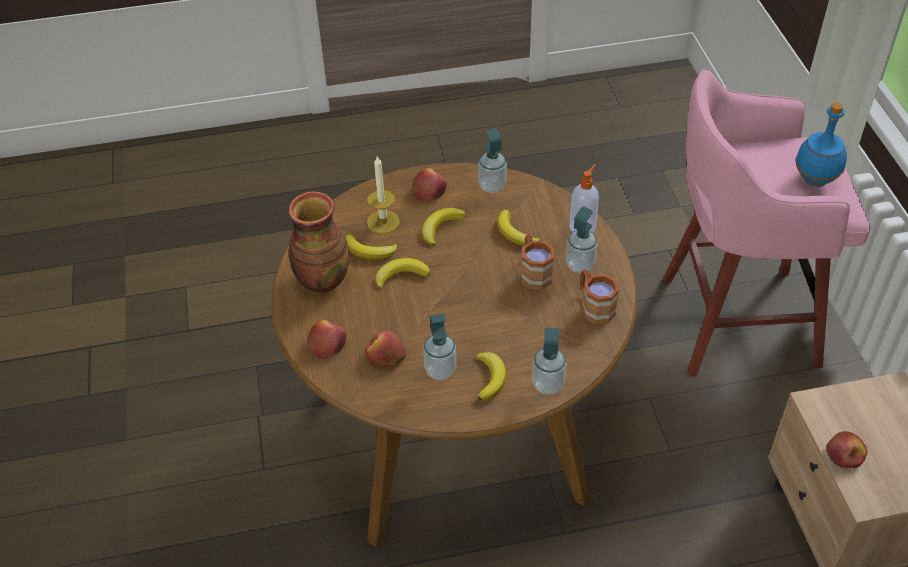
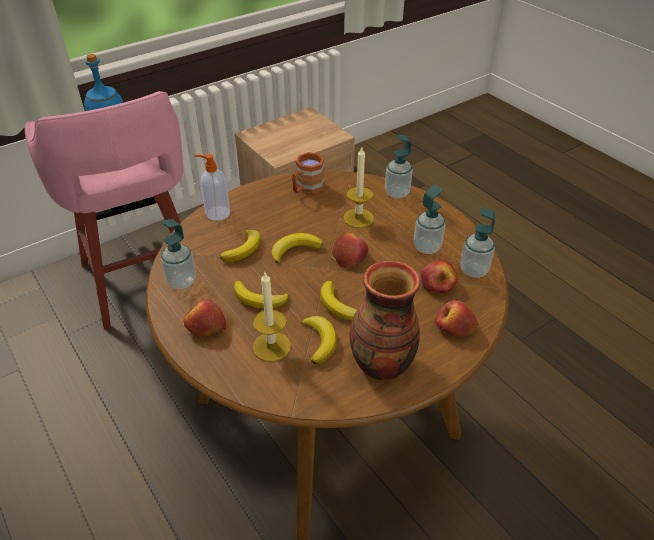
camera: 115 degrees left, 5 degrees down
banana [475,352,506,402] -> banana moved to [271,233,323,264]
brown mug [521,235,554,290] -> none
soap dispenser [566,207,597,273] -> soap dispenser moved to [460,207,495,278]
apple [826,431,868,468] -> apple moved to [332,233,369,268]
none -> candle [343,148,374,228]

